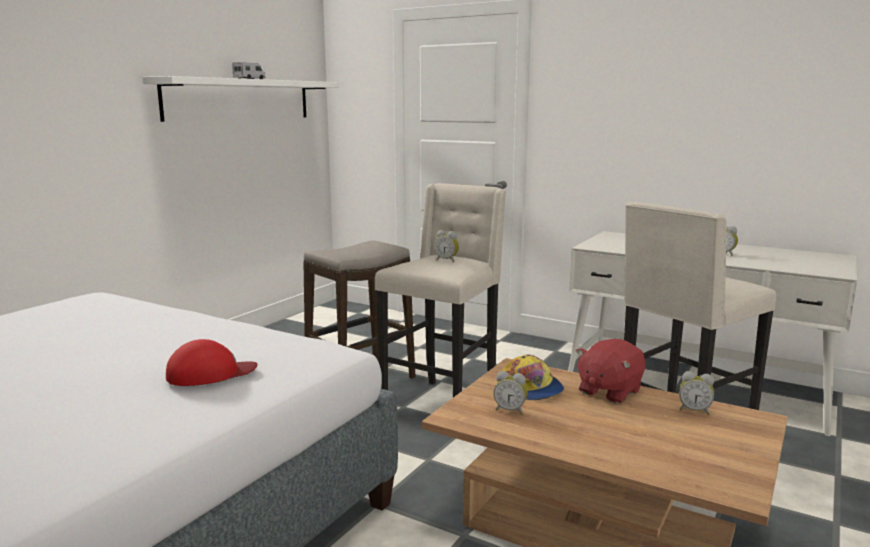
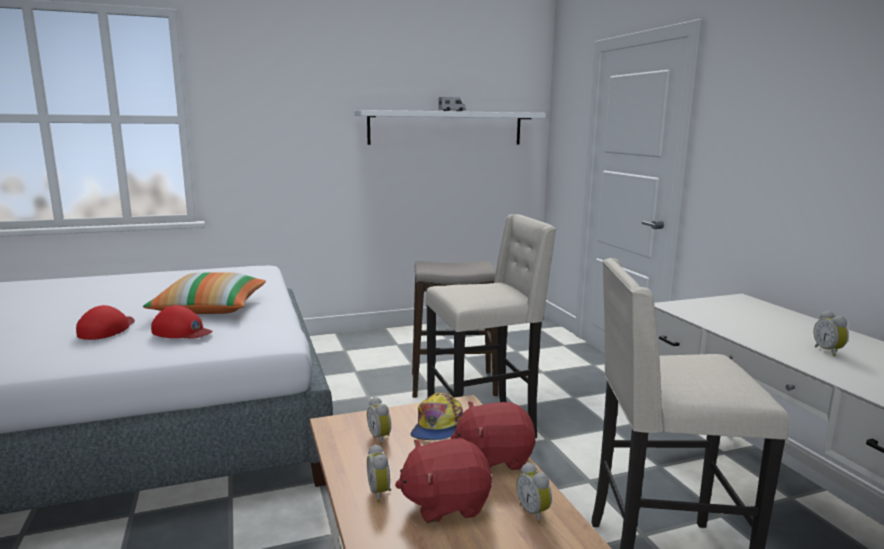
camera: 40 degrees right, 0 degrees up
alarm clock [434,230,459,262] -> alarm clock moved to [367,444,391,502]
none -> red cap [76,305,135,340]
none -> pillow [143,272,266,314]
none -> red plush toy [395,438,492,523]

